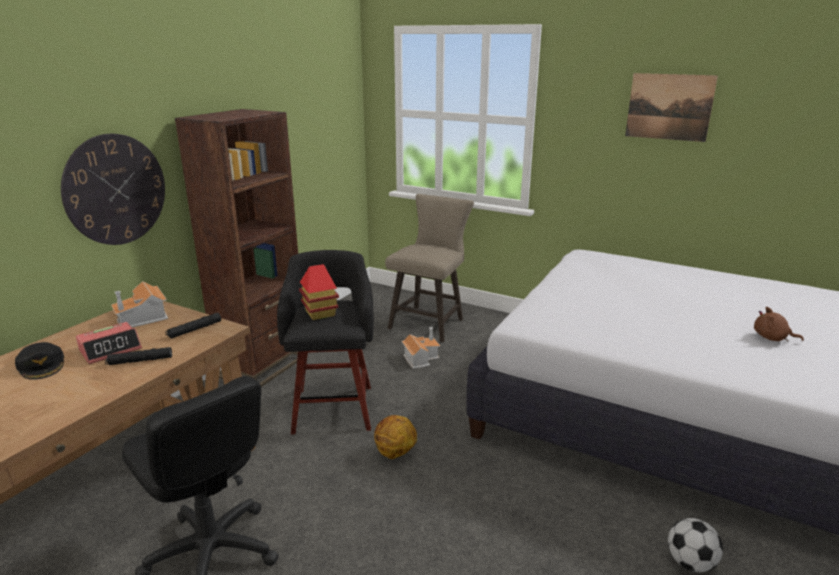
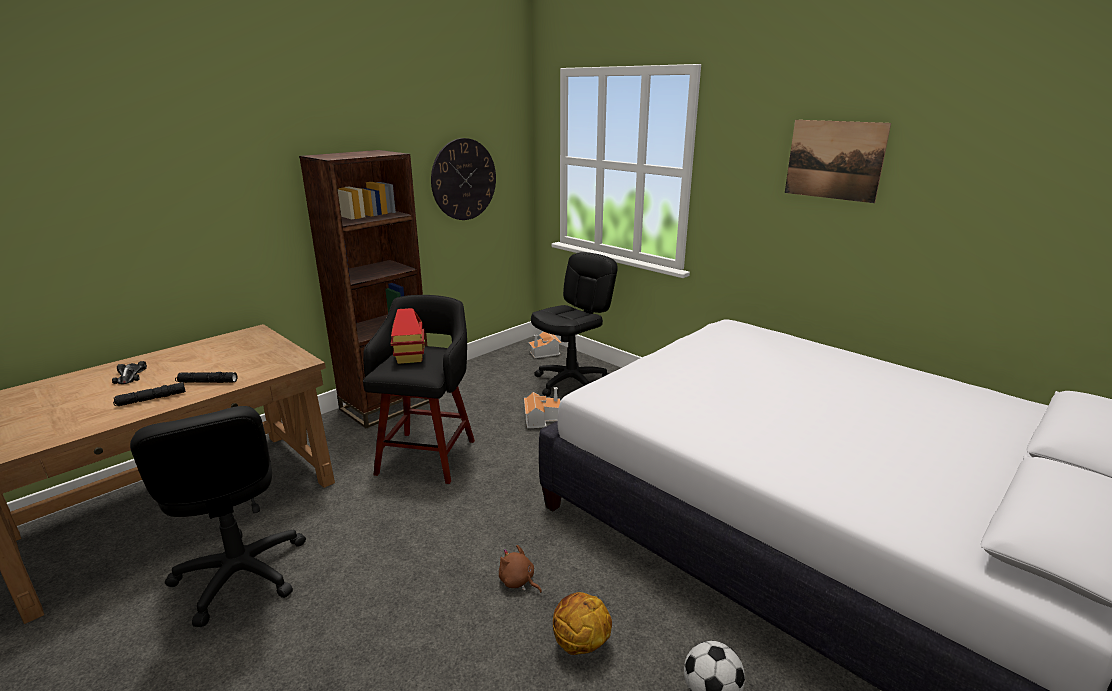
camera: 15 degrees right, 0 degrees up
black cap [15,342,64,380] -> toy car [112,361,147,384]
wall clock [61,134,165,245] -> wall clock moved to [431,138,496,220]
alarm clock [76,322,142,364] -> none
toy house [111,281,168,327] -> toy house moved to [529,331,562,358]
black flashlight [165,313,221,339] -> black flashlight moved to [113,382,186,406]
basketball [374,415,417,459] -> basketball moved to [553,592,612,655]
beige stool [385,194,474,342] -> black office chair [531,252,618,396]
brown plush toy [754,307,804,342] -> brown plush toy moved to [499,545,542,593]

